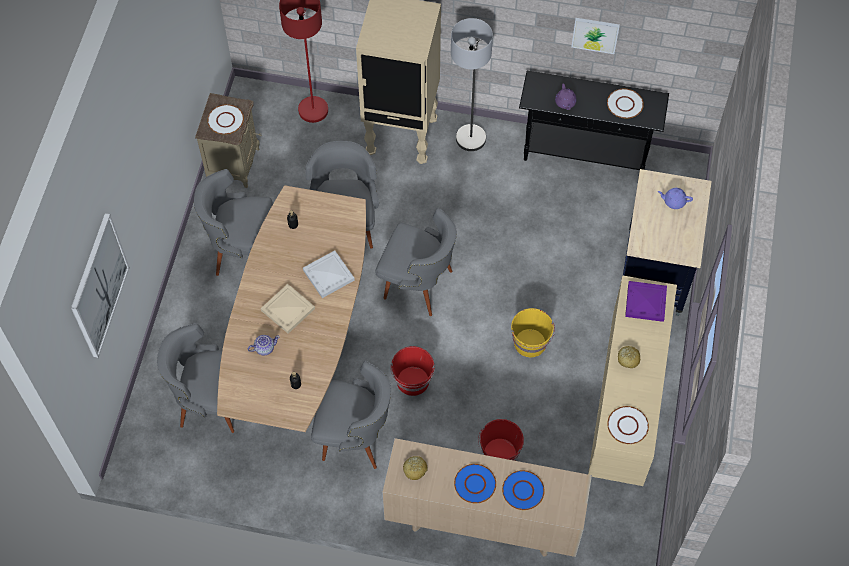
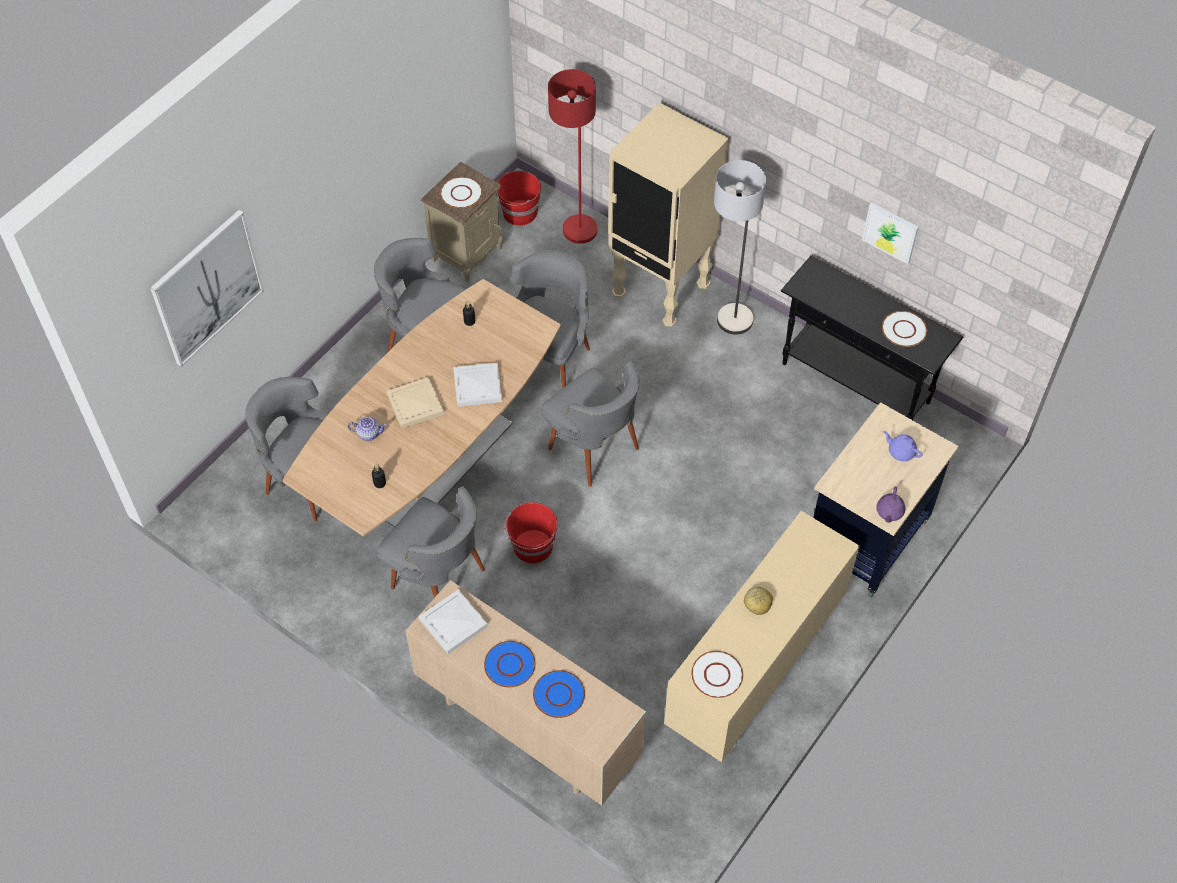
camera: 25 degrees right, 5 degrees down
bread [403,456,428,480] -> white tray [419,589,488,654]
red bucket [478,419,524,461] -> red bucket moved to [496,171,541,226]
yellow bucket [511,308,555,357] -> none
purple teapot [555,84,577,110] -> purple teapot moved to [876,487,905,523]
purple tray [625,281,667,322] -> none

